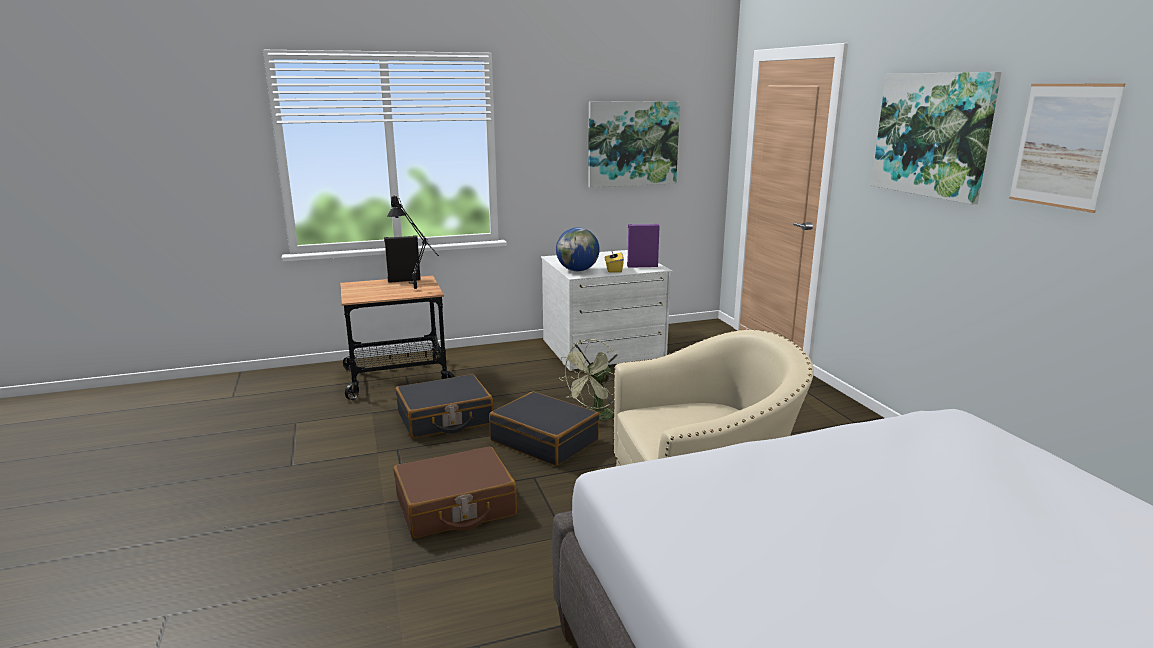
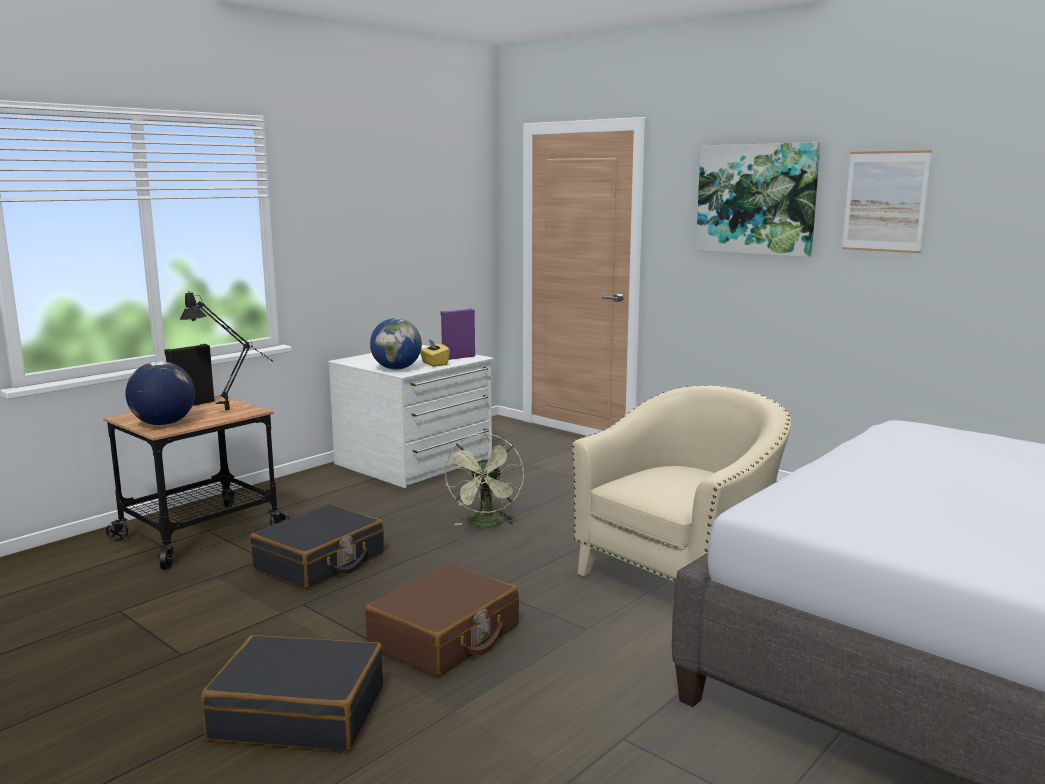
camera: 30 degrees left, 5 degrees down
black suitcase [489,392,600,466] -> black suitcase moved to [201,635,383,751]
picture [588,101,680,188] -> none
none -> globe [125,361,195,425]

